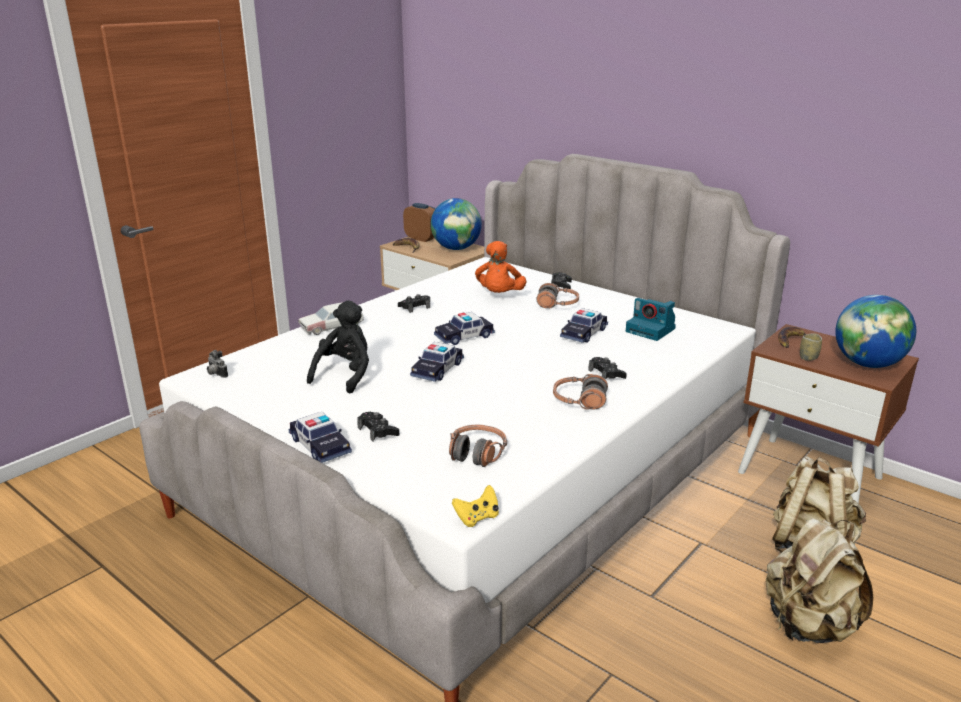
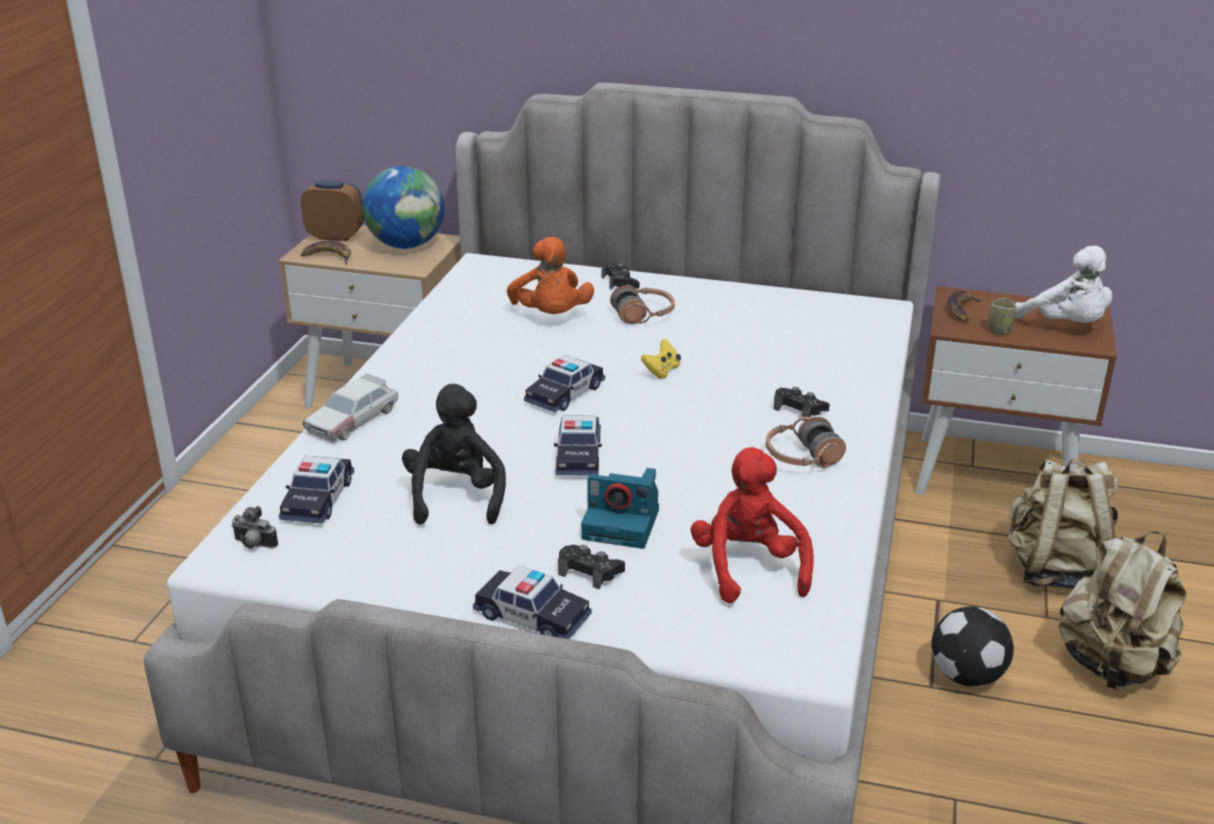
camera: 25 degrees left, 5 degrees up
black game controller [398,294,430,313] -> none
headphones [449,425,507,467] -> red plush toy [691,447,814,604]
yellow game controller [452,485,499,527] -> yellow game controller moved to [641,339,681,379]
toy car [560,308,608,343] -> toy car moved to [279,456,354,524]
camera [626,298,676,341] -> camera moved to [581,468,659,549]
globe [835,295,916,368] -> white plush toy [1015,245,1113,323]
none -> football [931,607,1014,687]

